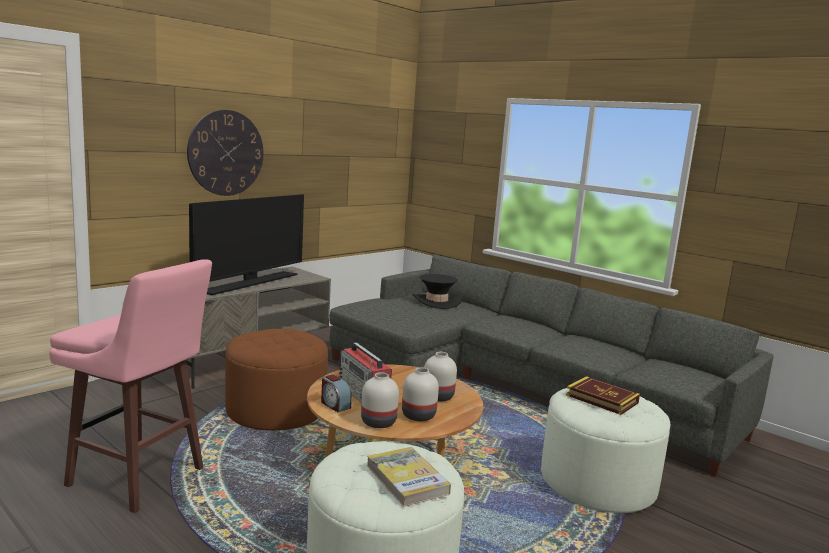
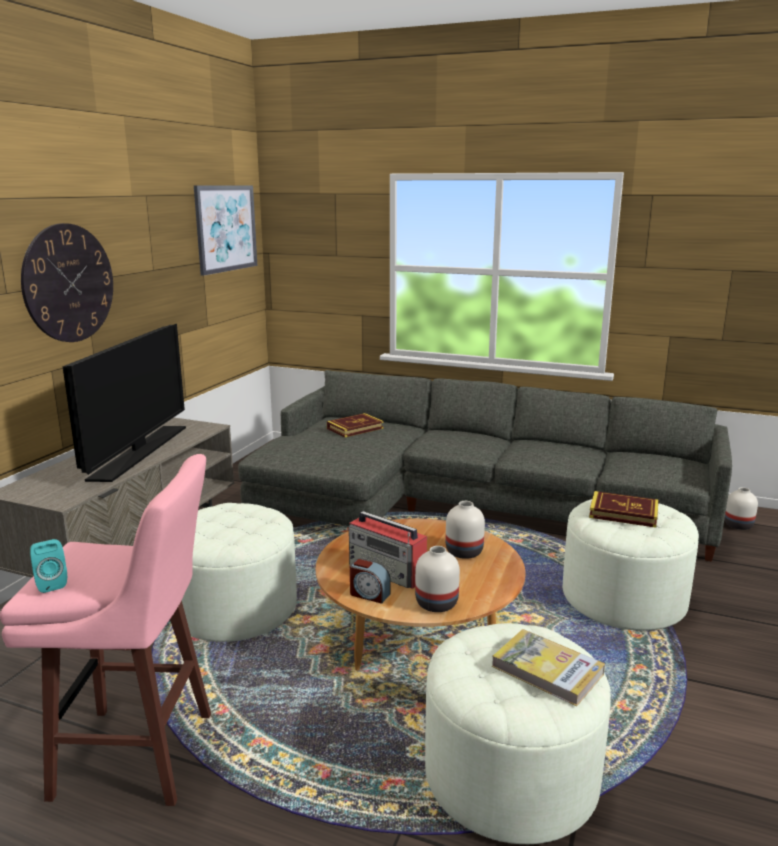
camera: 20 degrees left, 5 degrees up
brown ottoman [225,328,328,431] -> white ottoman [182,503,297,642]
white vase [402,367,439,421] -> white vase moved to [724,487,758,530]
black hat [413,274,462,309] -> book [327,413,384,437]
none -> turquoise speaker [30,539,67,593]
none -> picture [194,185,257,276]

